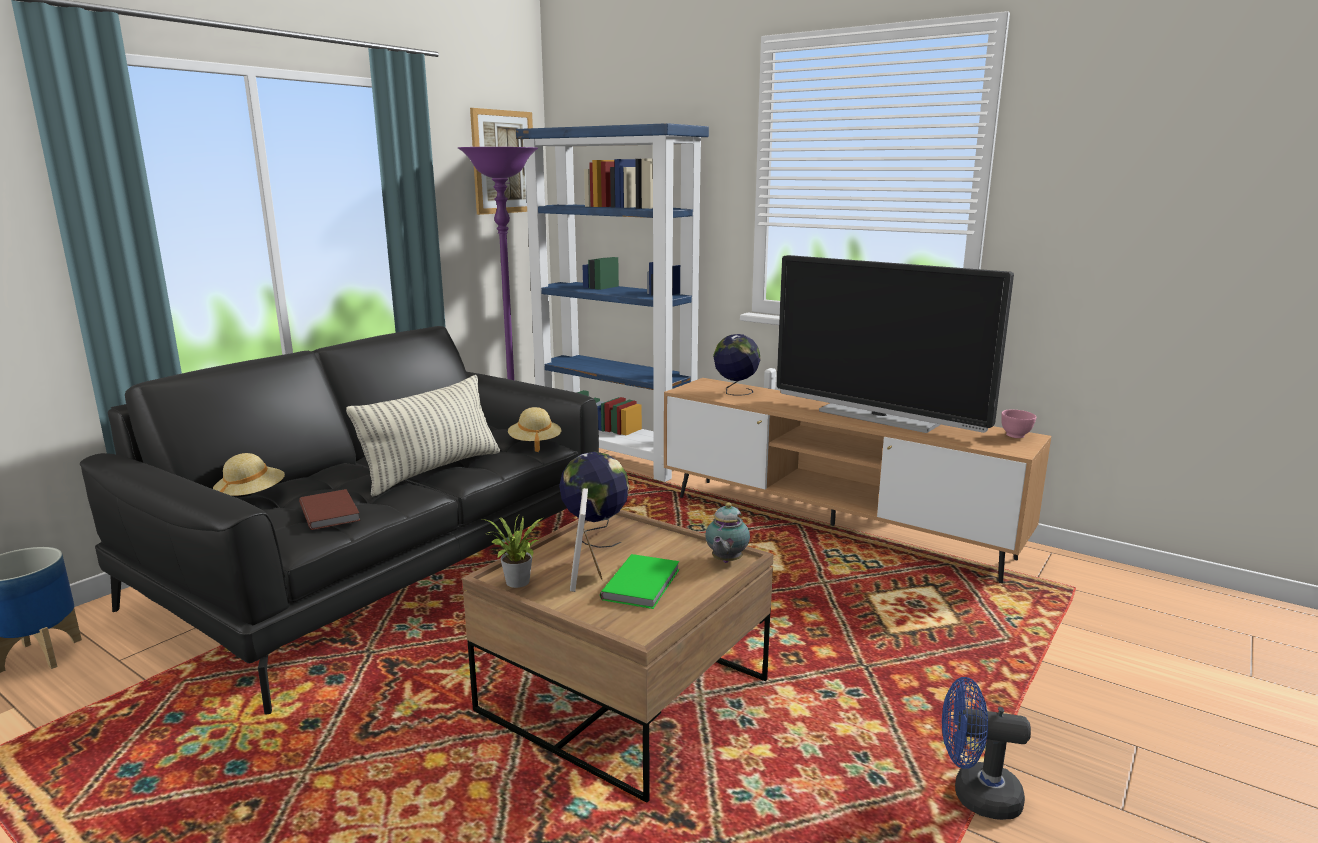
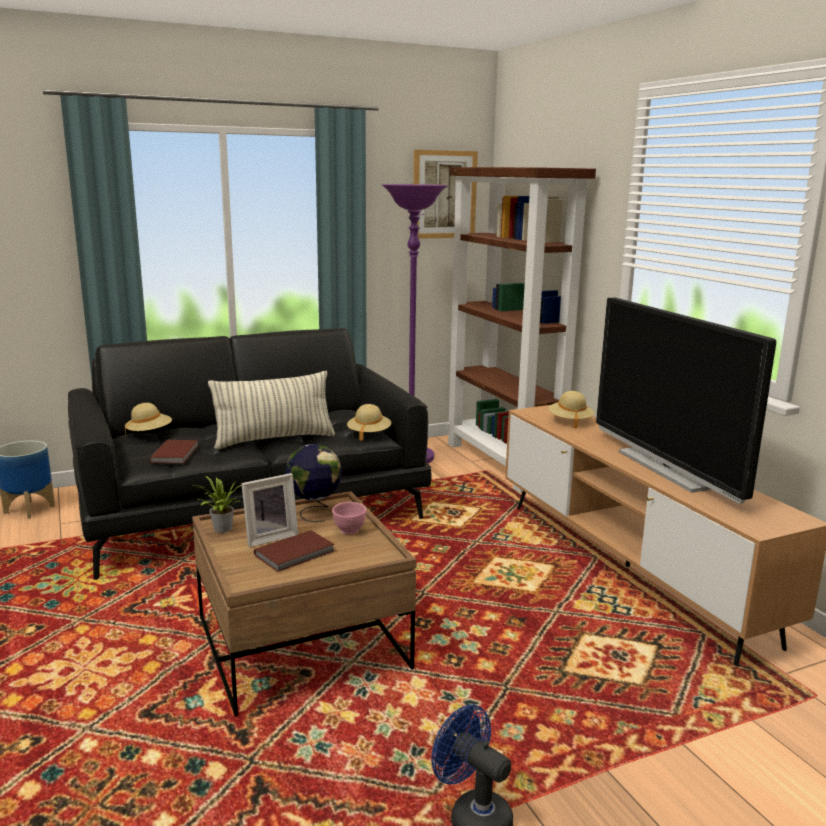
camera: 30 degrees right, 0 degrees up
blue bookcase [516,123,709,482] -> brown bookcase [446,167,596,493]
picture frame [570,488,602,592] -> picture frame turned 150 degrees counterclockwise [241,473,298,547]
green book [600,554,679,609] -> brown book [254,530,335,572]
teapot [705,503,750,563] -> none
globe [713,334,761,396] -> beige hat [549,391,594,429]
pink bowl [1001,410,1036,438] -> pink bowl moved to [332,502,366,534]

